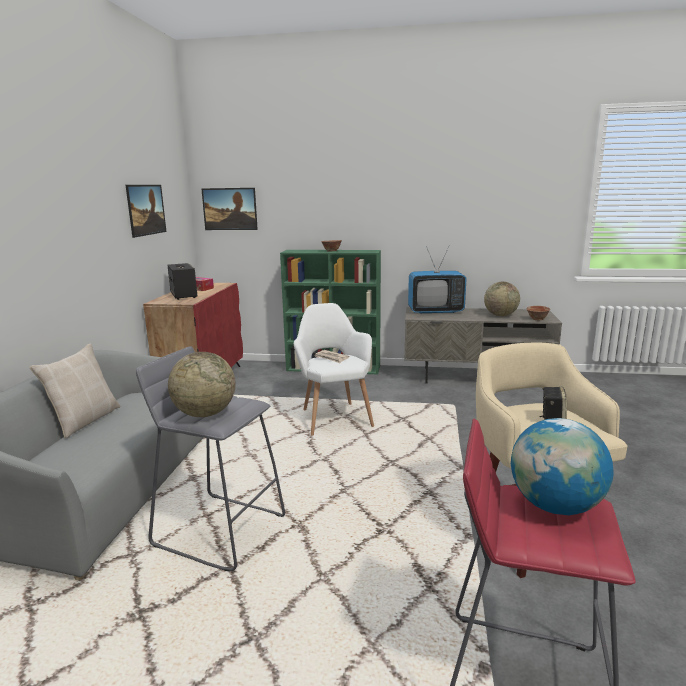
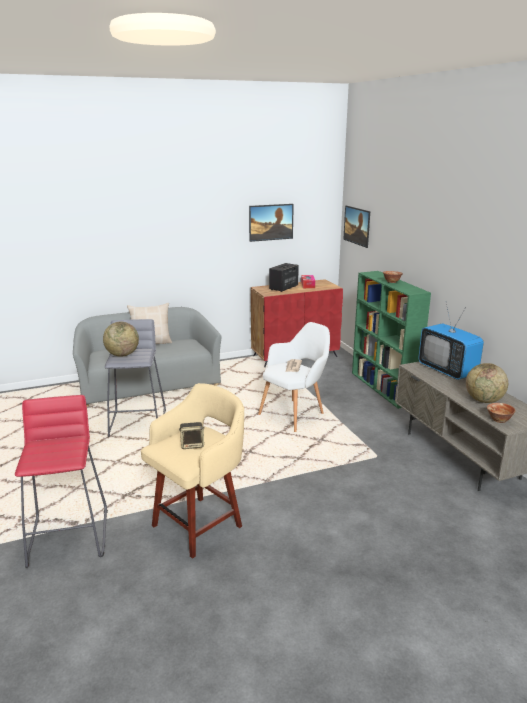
camera: 60 degrees right, 5 degrees up
globe [511,418,613,515] -> none

